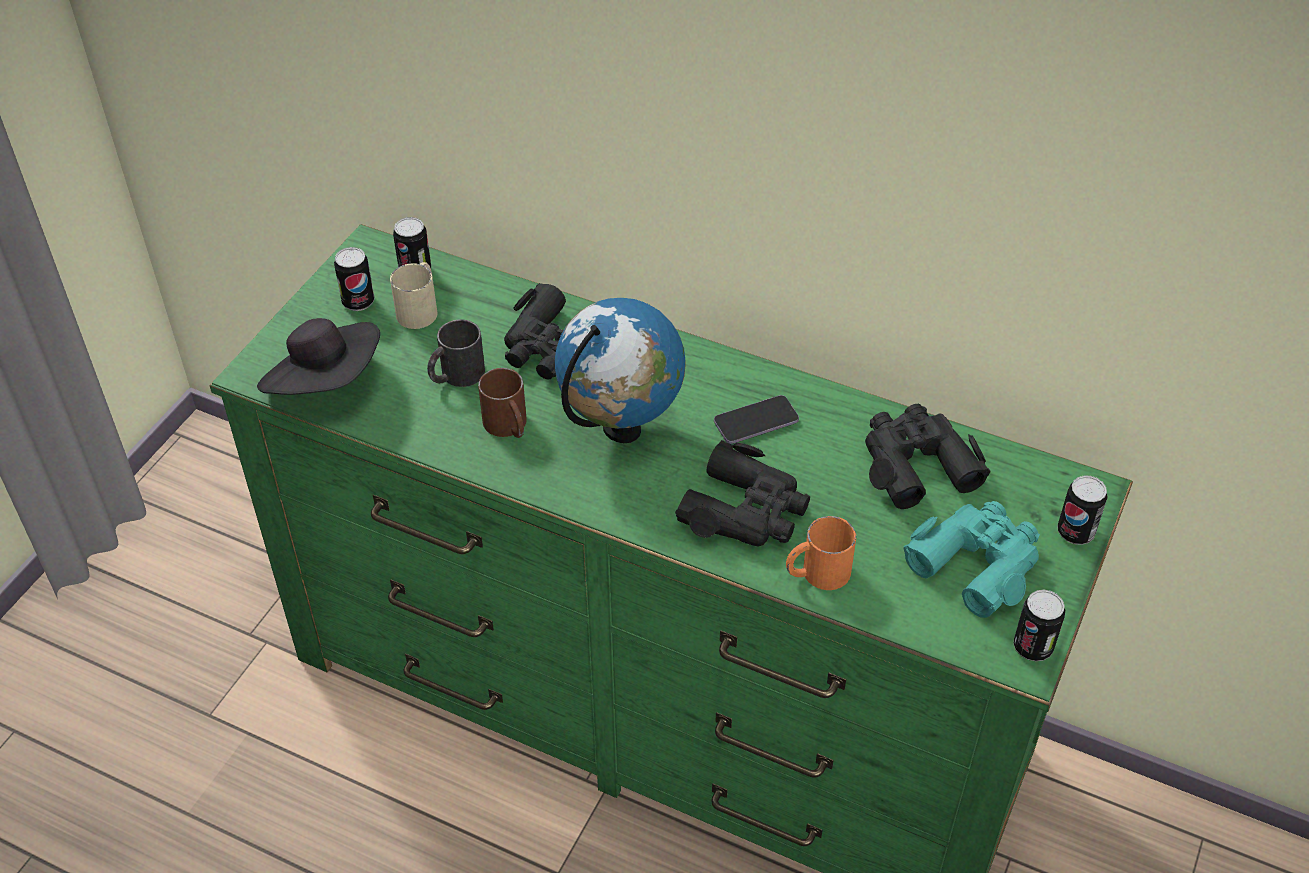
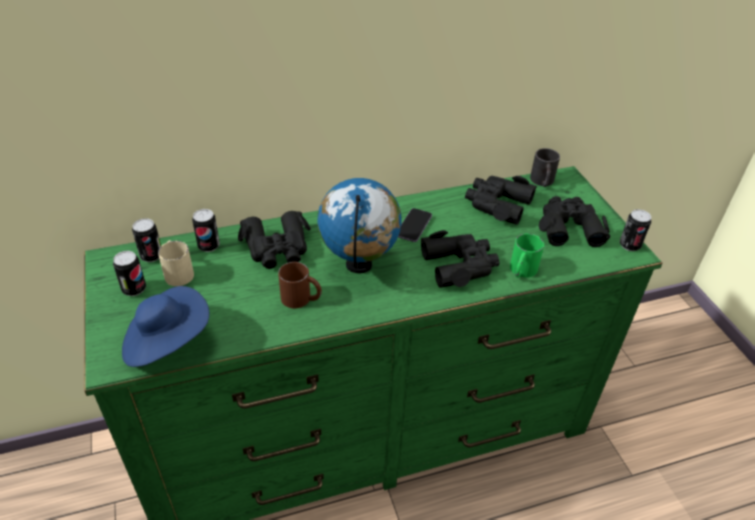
camera: 45 degrees left, 5 degrees down
black hat [257,318,380,395] -> blue hat [122,286,209,367]
black mug [427,319,485,387] -> black mug moved to [530,148,560,187]
orange mug [786,516,856,590] -> green mug [510,233,544,278]
turquoise binoculars [904,501,1040,618] -> black binoculars [539,196,610,247]
can [1057,475,1108,545] -> can moved to [192,209,220,252]

